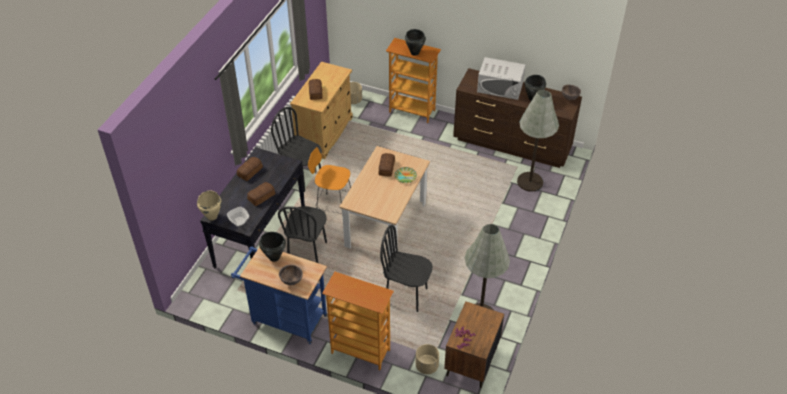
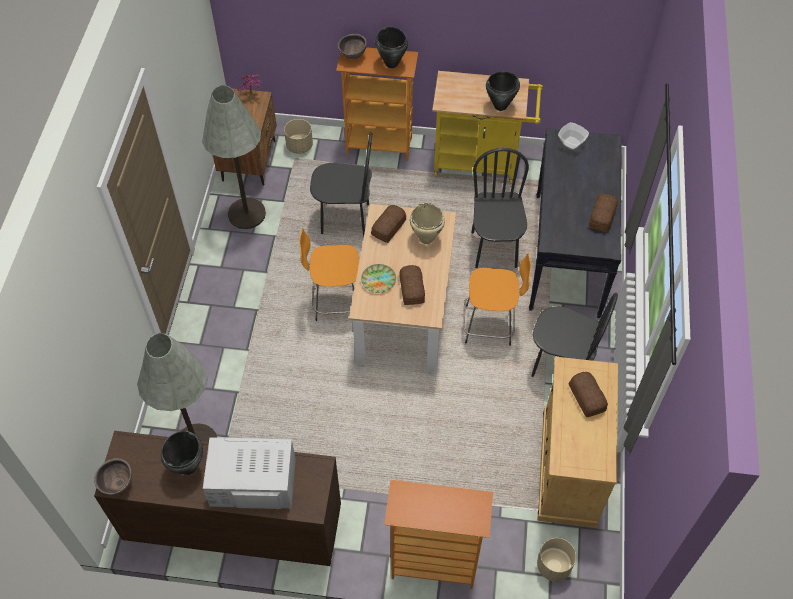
camera: 165 degrees right, 10 degrees up
beige cooking pot [197,190,222,221] -> beige cooking pot moved to [410,203,445,244]
blue cart [231,247,327,344] -> yellow cart [432,71,543,184]
bread [247,182,275,206] -> bread moved to [371,205,406,243]
brown bowl [279,265,303,285] -> brown bowl moved to [338,34,367,59]
black cooking pot [405,29,426,56] -> black cooking pot moved to [375,27,408,68]
none -> orange stool [299,228,359,321]

